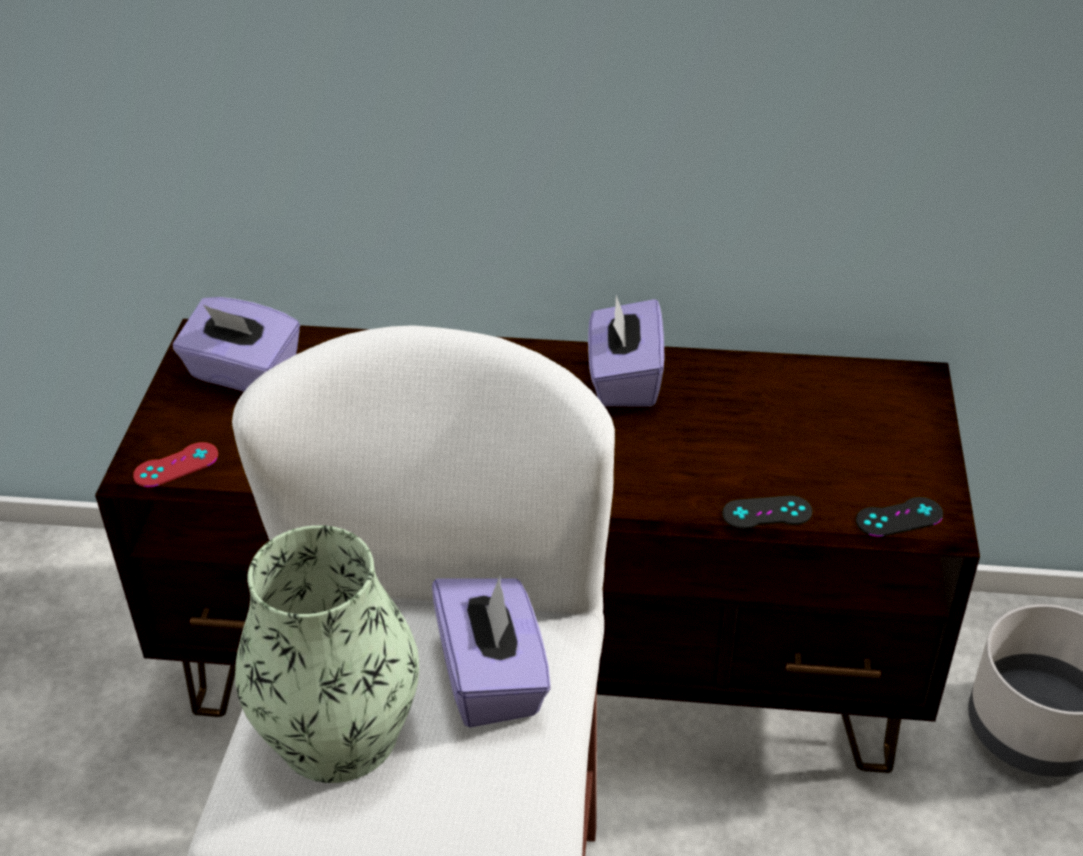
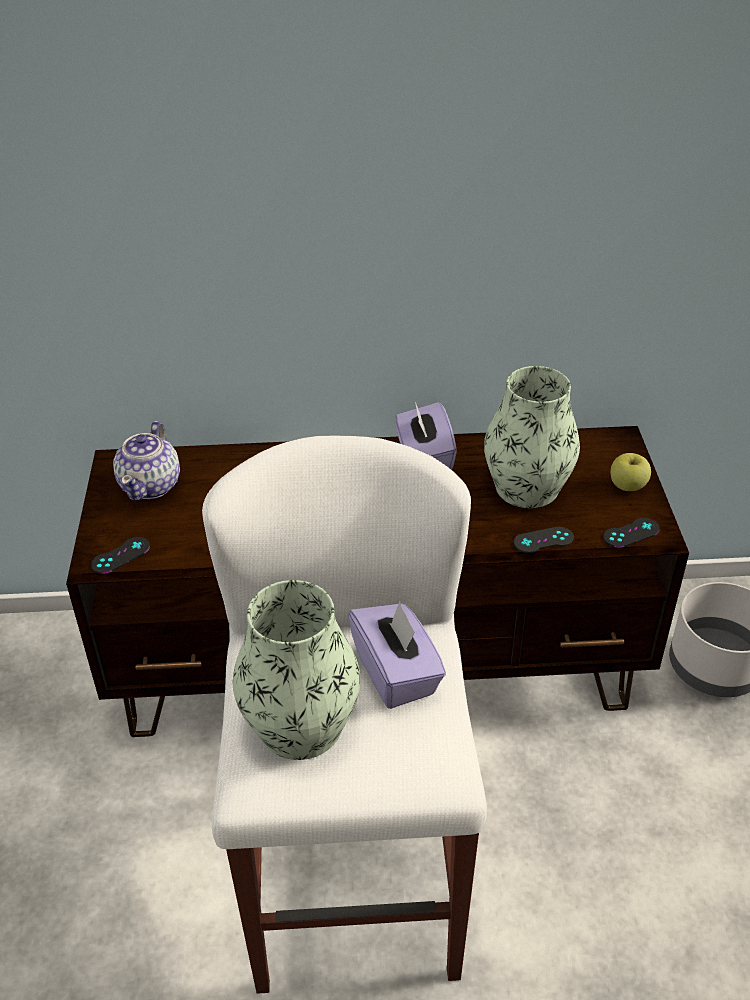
camera: 10 degrees left, 0 degrees up
red game controller [133,442,218,487] -> black game controller [91,537,150,574]
purple tissue box [173,297,300,392] -> teapot [113,421,180,501]
none -> vase [484,366,580,508]
none -> apple [611,453,651,491]

